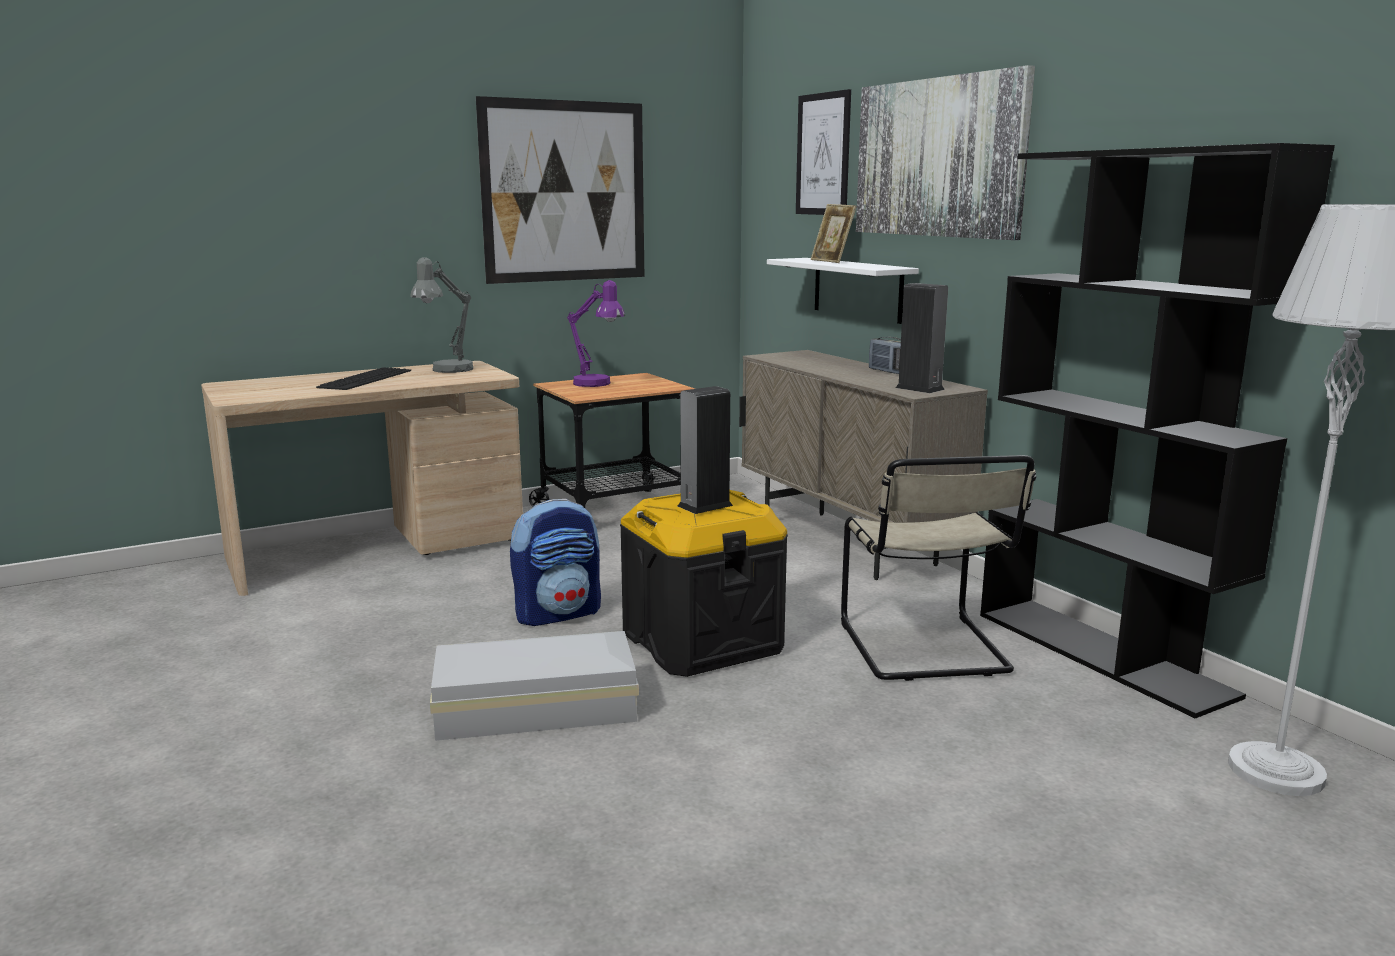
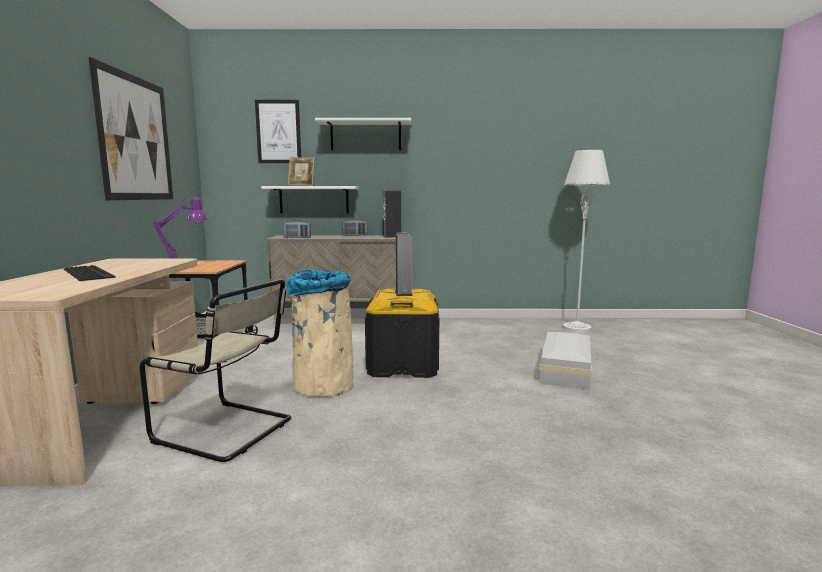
camera: 60 degrees left, 5 degrees down
grey table lamp [410,257,473,373] -> none
white storage box [430,631,639,741] -> white storage box moved to [540,332,592,390]
backpack [510,499,601,626] -> beige trash can [287,270,354,397]
beige chair [841,455,1036,681] -> beige chair moved to [140,279,291,462]
picture [856,65,1035,240] -> white shelf [315,118,411,150]
black bookcase [980,143,1335,718] -> none
none -> radio [283,220,311,238]

